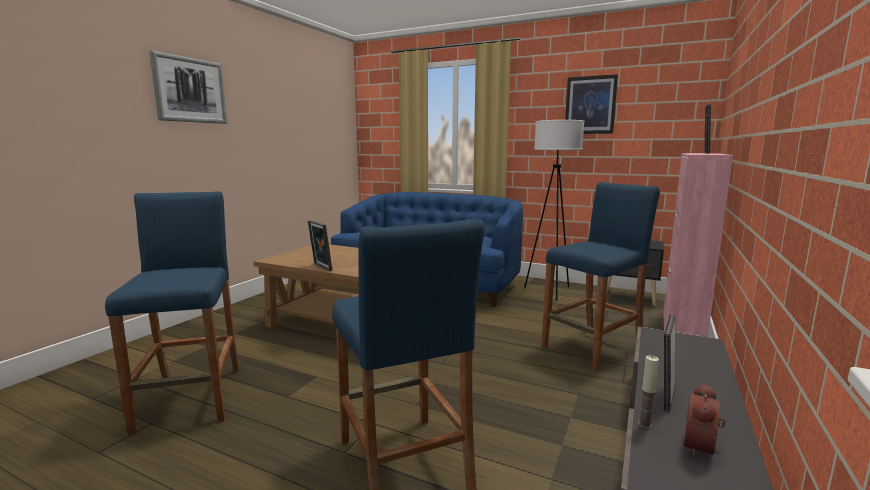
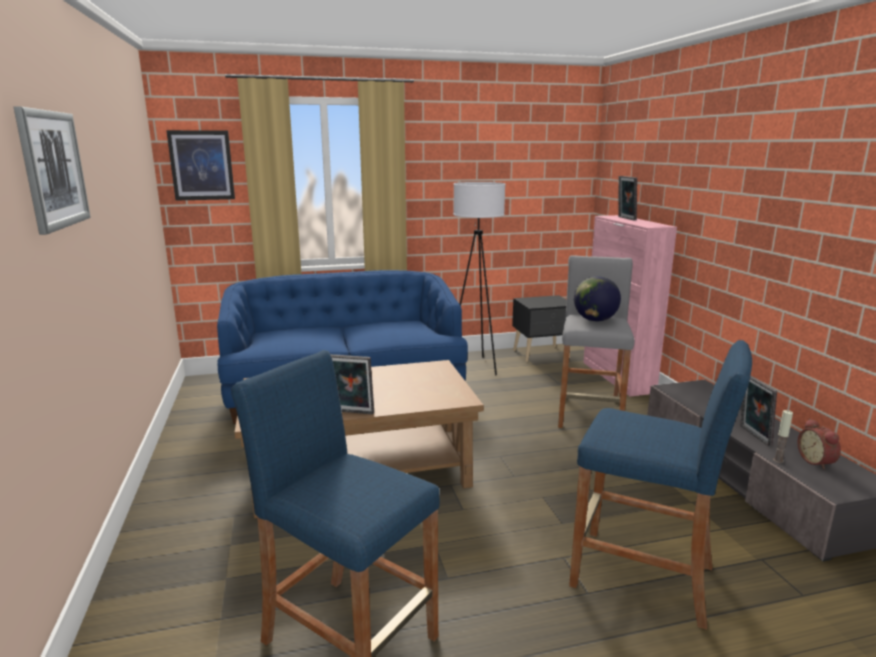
camera: 40 degrees left, 5 degrees up
blue stool [541,182,660,371] -> grey stool [558,255,634,428]
picture [565,74,618,134] -> picture moved to [166,130,235,201]
none -> globe [574,276,621,321]

